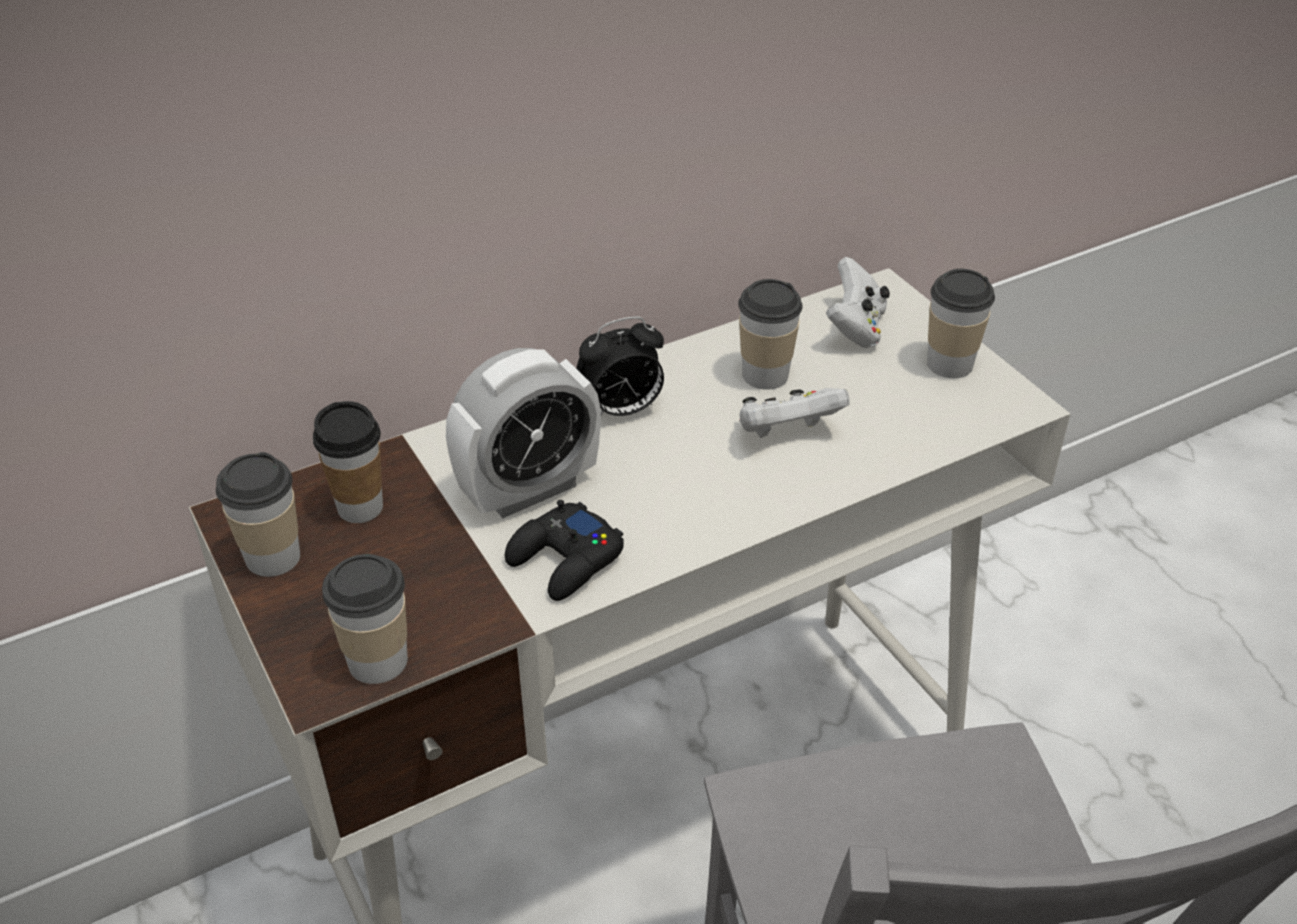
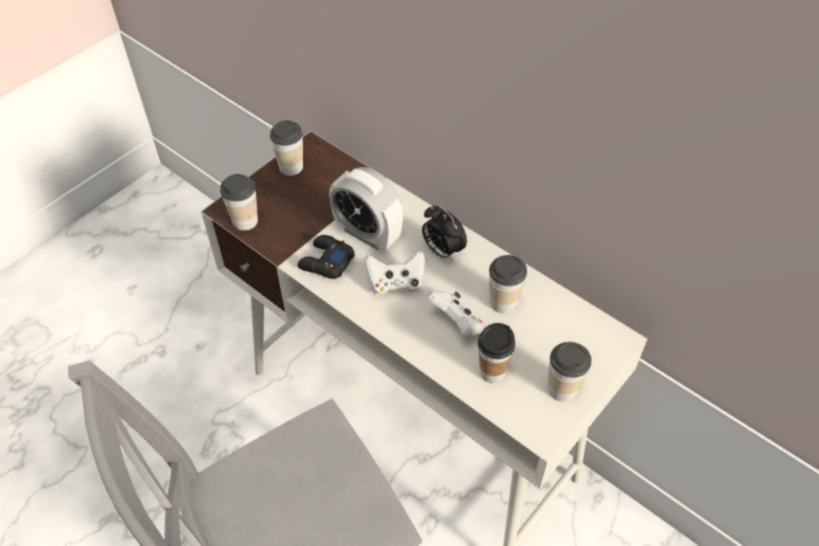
camera: 70 degrees right, 10 degrees up
cup [313,401,383,523] -> cup moved to [478,323,515,383]
white game controller [826,257,890,348] -> white game controller moved to [365,251,425,295]

